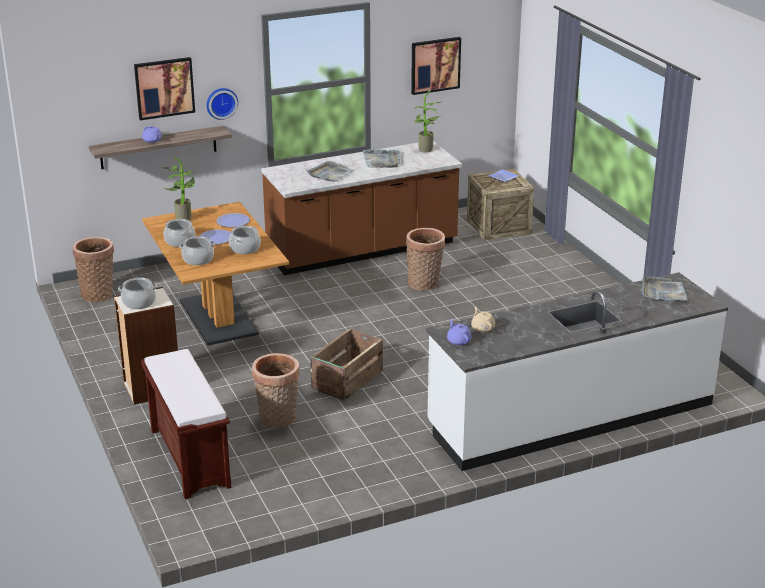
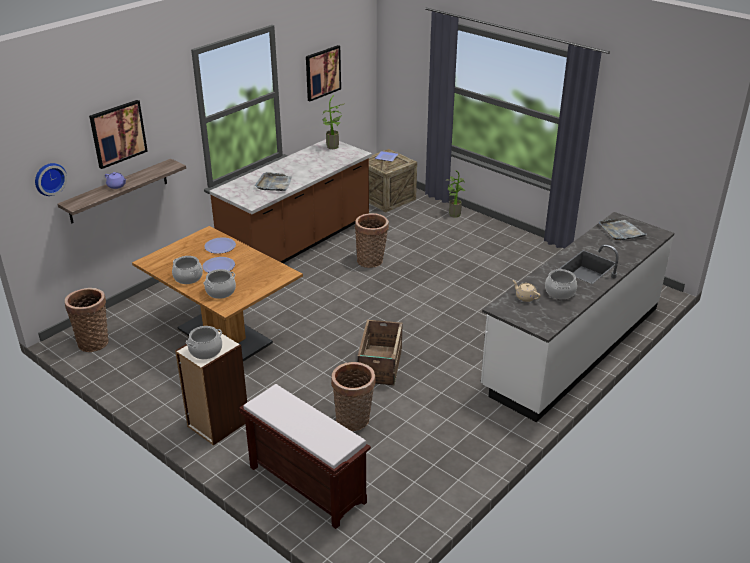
camera: 25 degrees left, 5 degrees up
potted plant [161,157,195,221] -> potted plant moved to [446,170,465,218]
wall clock [207,88,238,120] -> wall clock moved to [35,163,67,196]
cooking pot [229,226,261,254] -> cooking pot moved to [545,269,577,299]
grey tray [363,149,400,168] -> none
purple teapot [447,319,472,346] -> none

